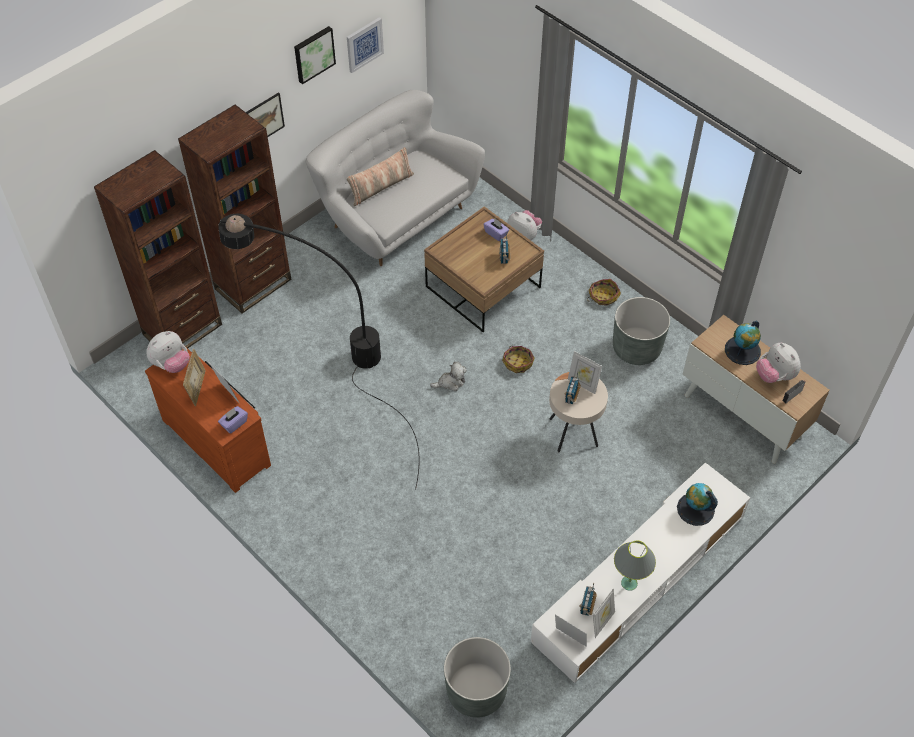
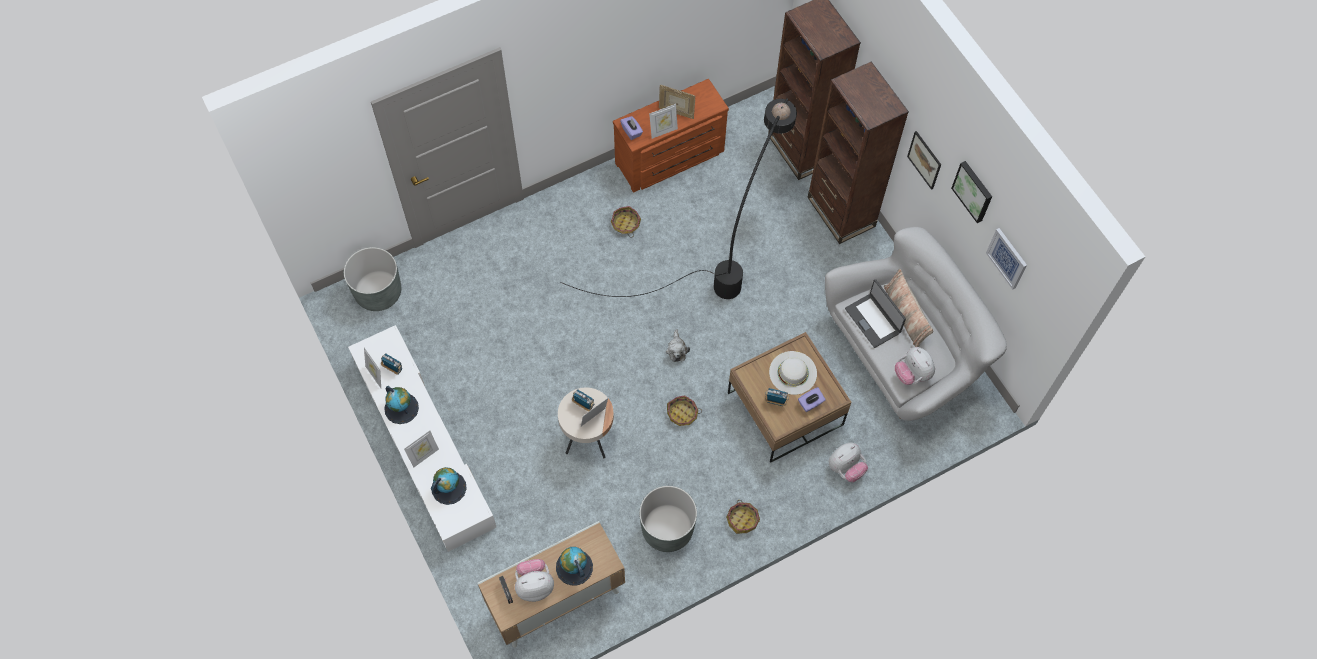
camera: 105 degrees right, 10 degrees up
plush toy [146,331,190,373] -> plush toy moved to [895,347,935,385]
picture frame [555,614,587,647] -> picture frame moved to [404,430,439,467]
grey table lamp [614,540,656,591] -> globe [384,386,419,424]
none -> basket [611,206,641,238]
none -> white hat [769,351,817,395]
none -> laptop [845,279,906,348]

